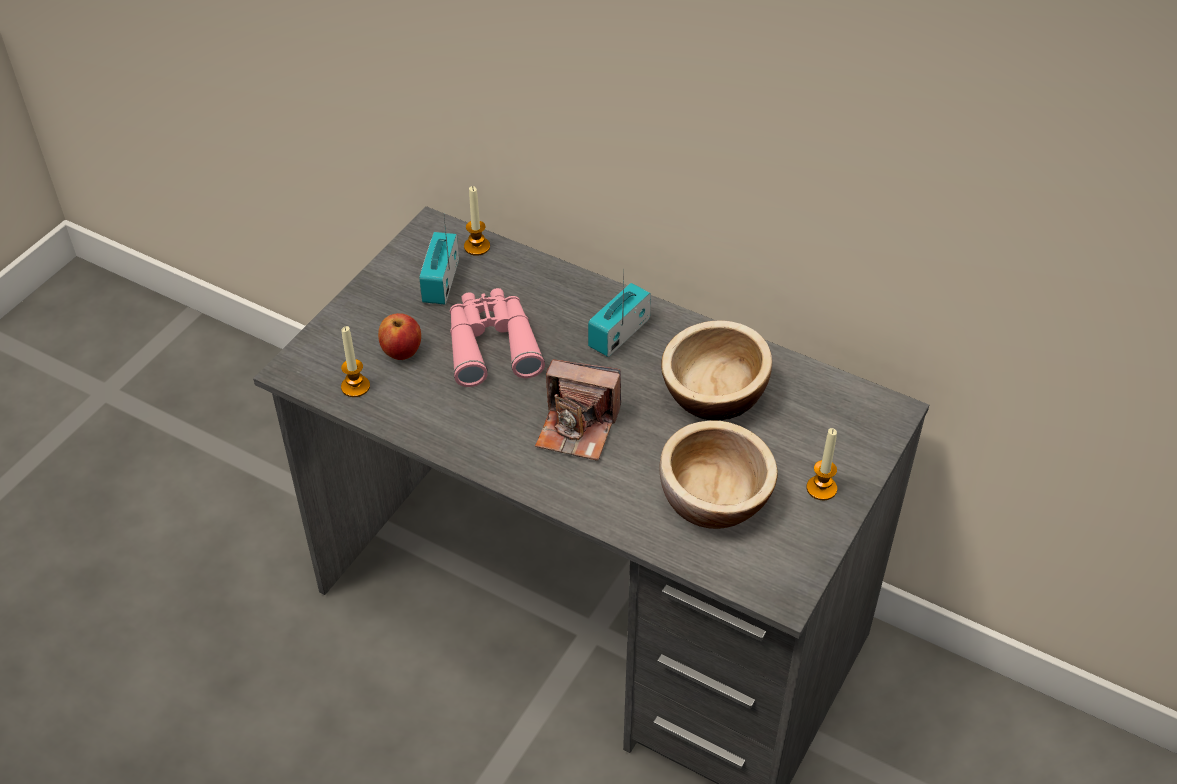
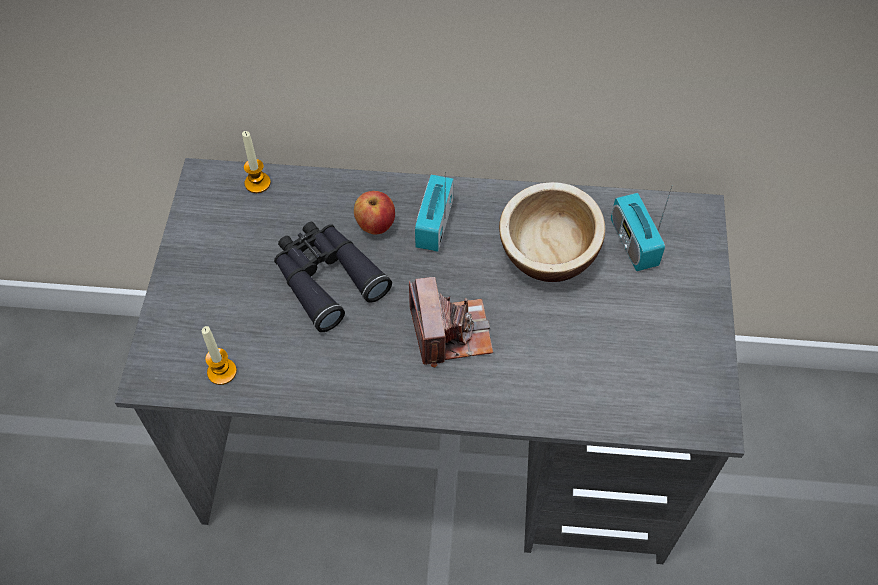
camera: 25 degrees left, 10 degrees up
apple [378,313,421,360] -> apple moved to [354,191,395,234]
radio [420,218,459,305] -> radio moved to [611,187,672,271]
pink binoculars [450,288,545,387] -> black binoculars [274,222,392,332]
camera [535,359,621,461] -> camera turned 90 degrees counterclockwise [409,277,493,367]
bowl [660,420,778,529] -> none
candle [807,428,837,500] -> none

